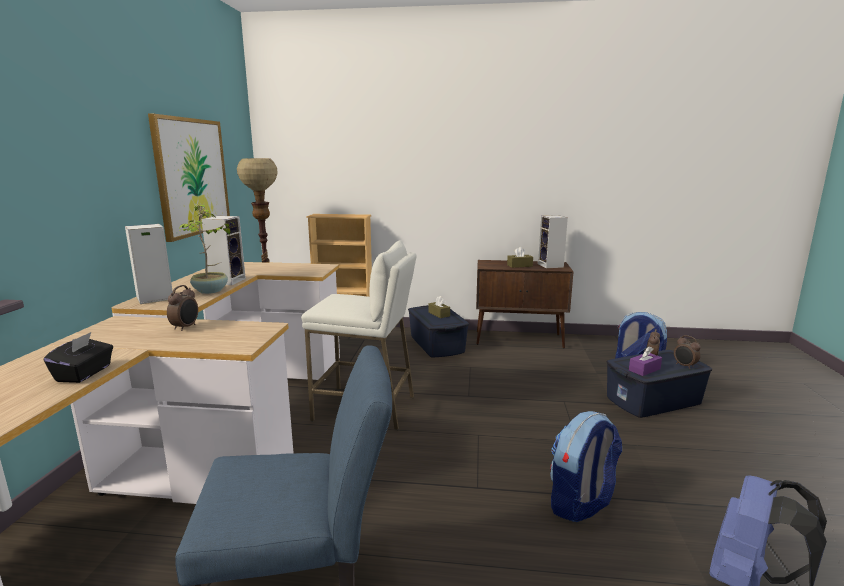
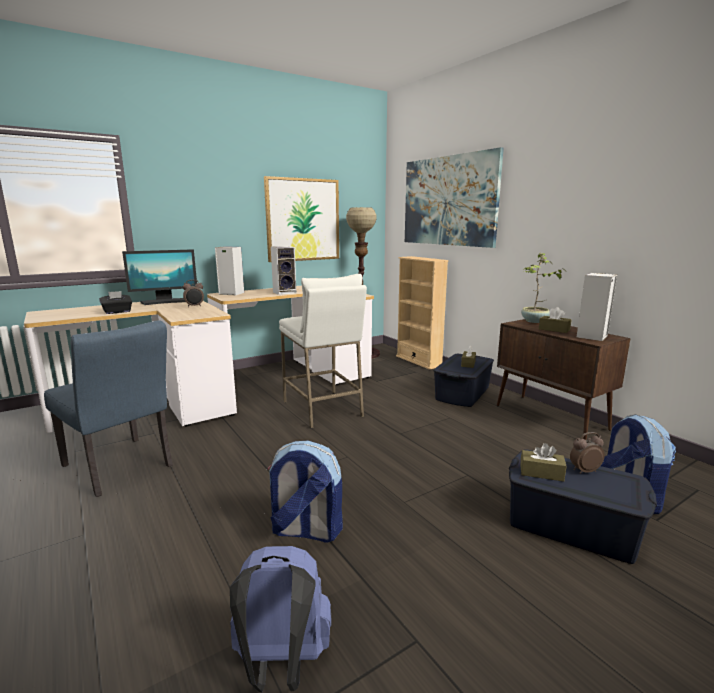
camera: 50 degrees right, 0 degrees up
potted plant [179,204,236,294] -> potted plant moved to [521,253,566,323]
purple tissue box [629,346,662,376] -> brown tissue box [520,443,567,481]
alarm clock [674,335,701,369] -> none
none -> monitor [122,249,197,305]
none -> picture [405,147,504,248]

